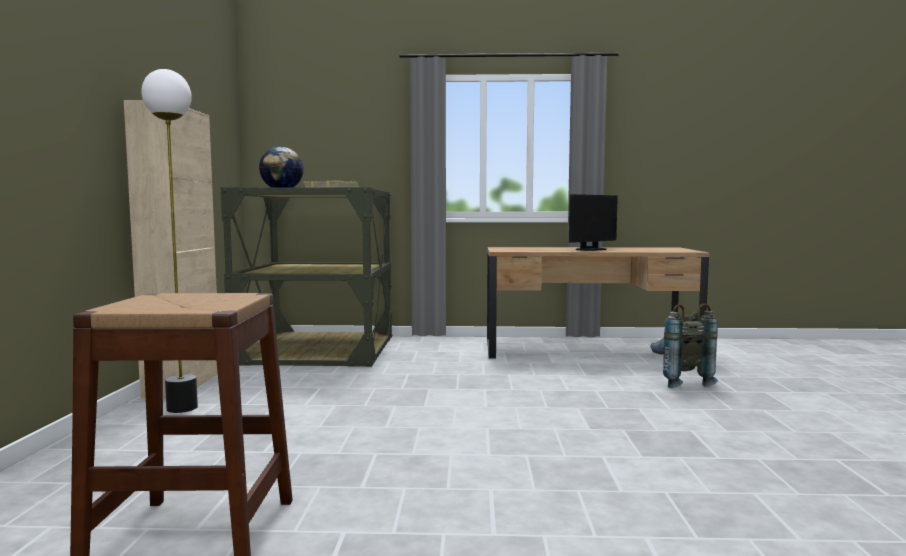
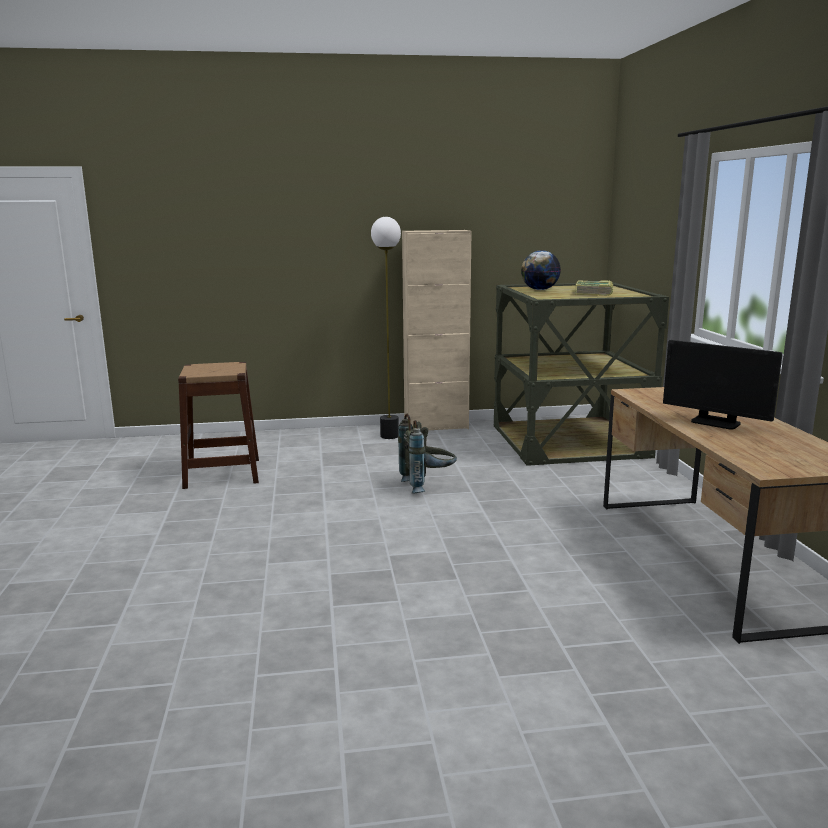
camera: 80 degrees right, 10 degrees up
grey backpack [650,304,718,388] -> grey backpack moved to [398,414,457,494]

